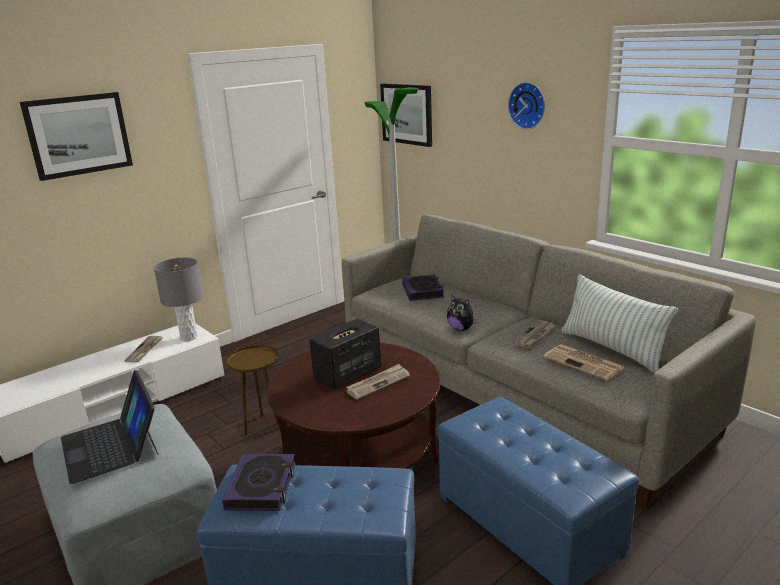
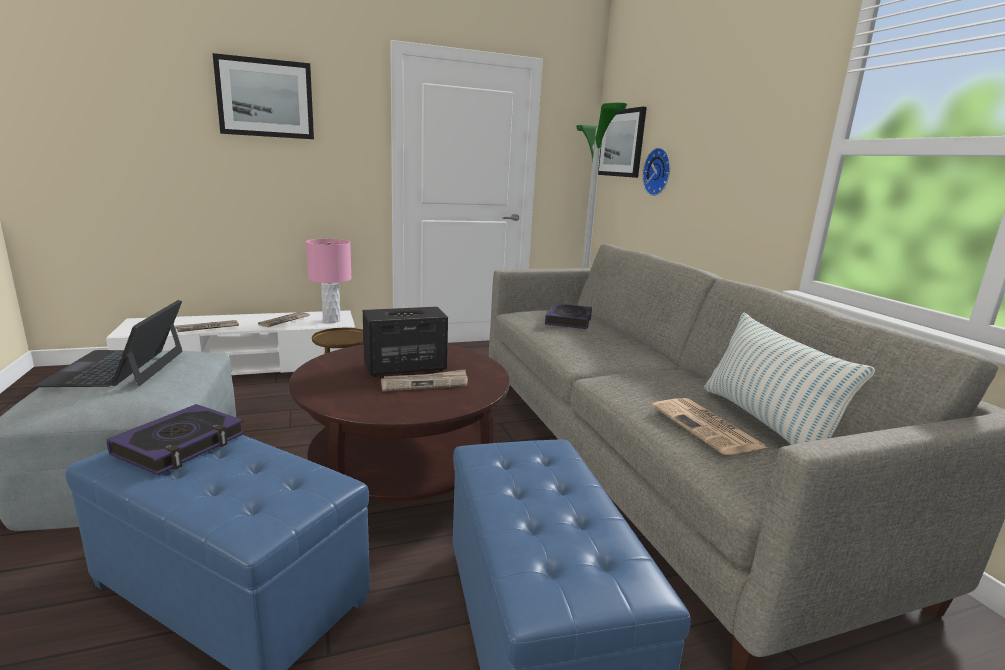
camera: 20 degrees right, 5 degrees down
grey table lamp [154,258,203,341] -> pink table lamp [306,239,351,323]
plush toy [447,295,479,331] -> none
wall clock [508,82,545,129] -> wall clock moved to [642,148,670,196]
newspaper [513,320,556,348] -> newspaper moved to [175,320,239,332]

